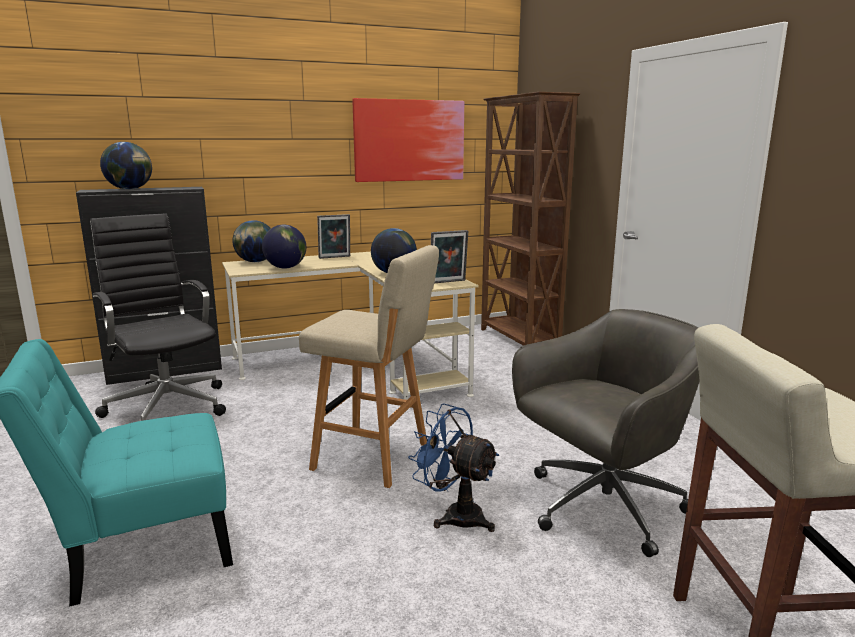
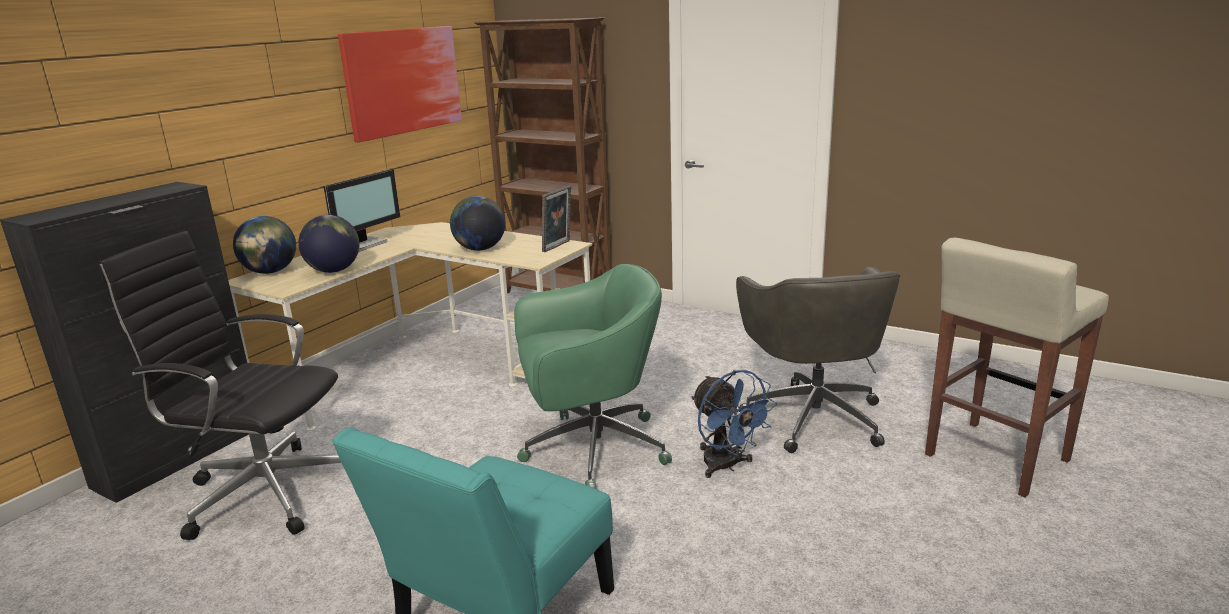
camera: 35 degrees left, 5 degrees up
globe [100,142,152,190] -> none
beige stool [299,245,439,488] -> green office chair [514,264,672,489]
picture frame [317,214,350,259] -> monitor [324,169,400,252]
blue fan [408,403,500,532] -> blue fan turned 120 degrees counterclockwise [691,370,777,478]
grey office chair [512,309,699,557] -> grey office chair turned 150 degrees clockwise [736,267,900,453]

